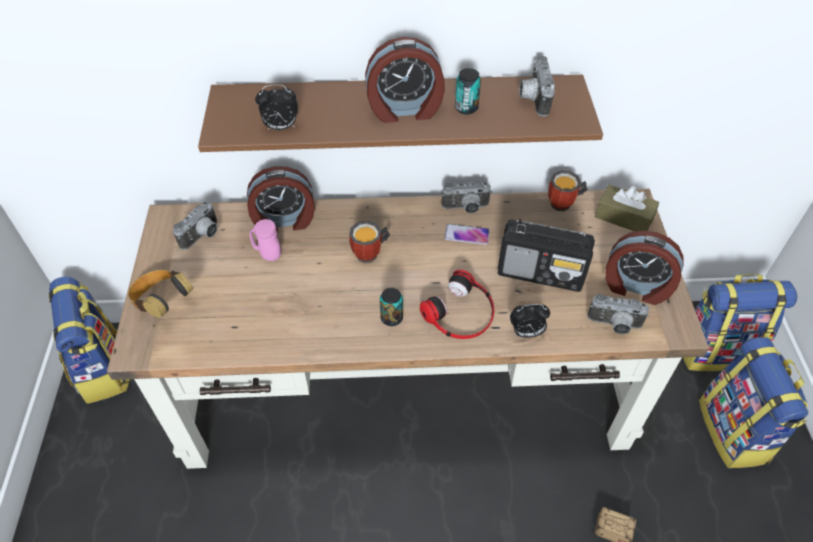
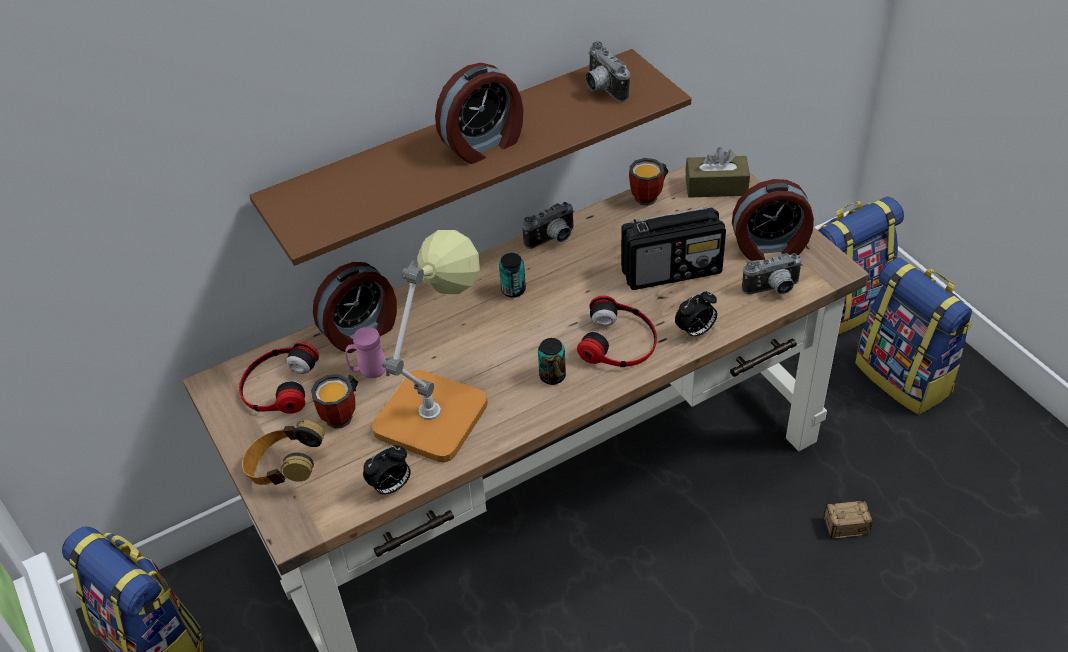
camera: 25 degrees left, 5 degrees down
camera [173,202,218,250] -> headphones [239,342,319,414]
alarm clock [255,84,298,130] -> alarm clock moved to [363,445,411,496]
mug [349,220,390,263] -> mug moved to [311,374,358,429]
phone [444,224,490,245] -> none
can [455,68,481,114] -> can moved to [499,253,526,298]
none -> table lamp [372,230,488,463]

